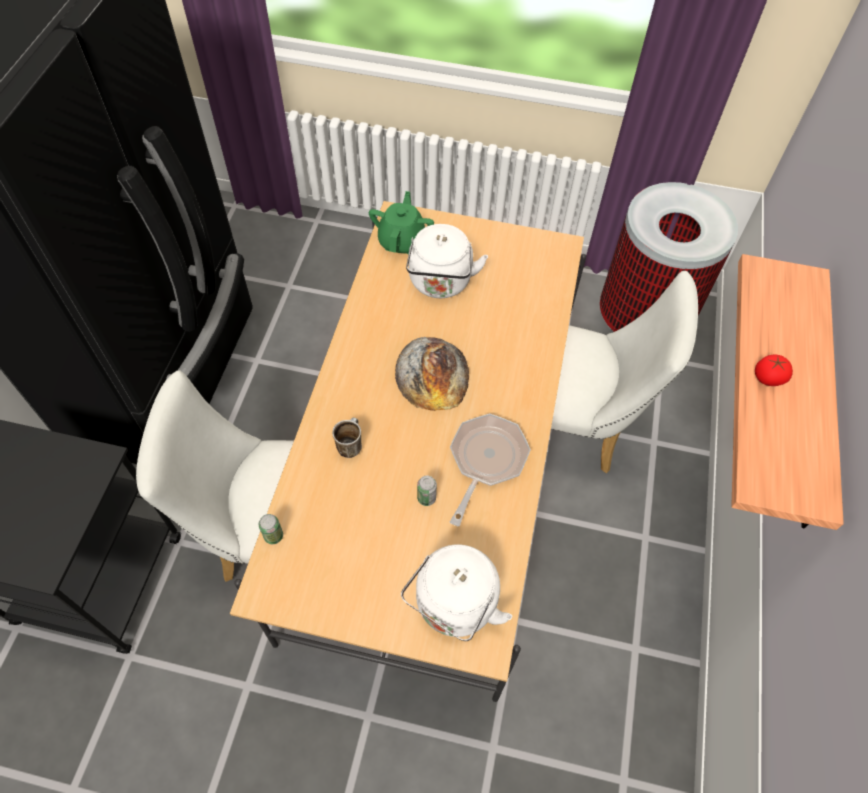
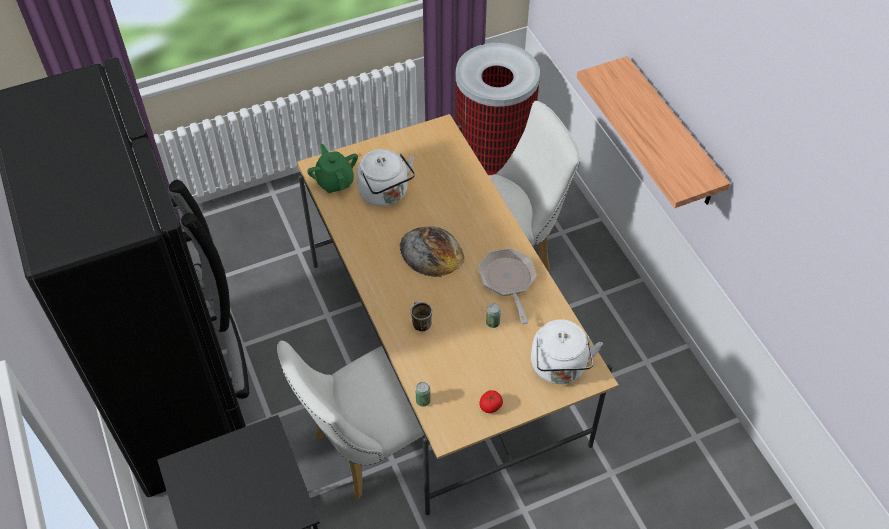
camera: 35 degrees left, 5 degrees down
tomato [755,355,793,386] -> tomato moved to [479,390,503,413]

